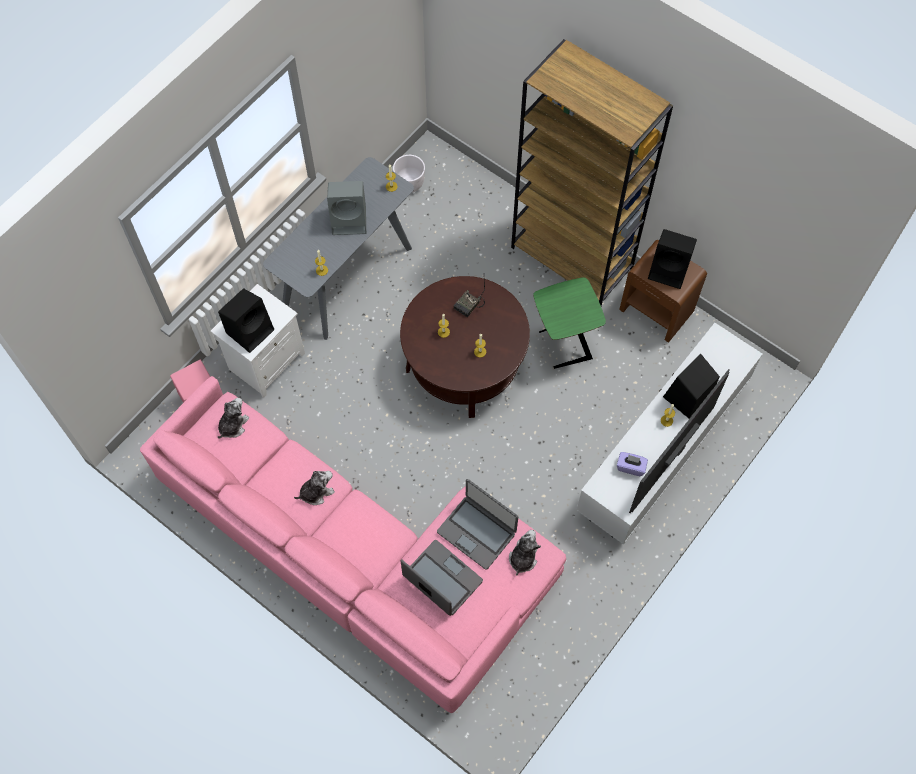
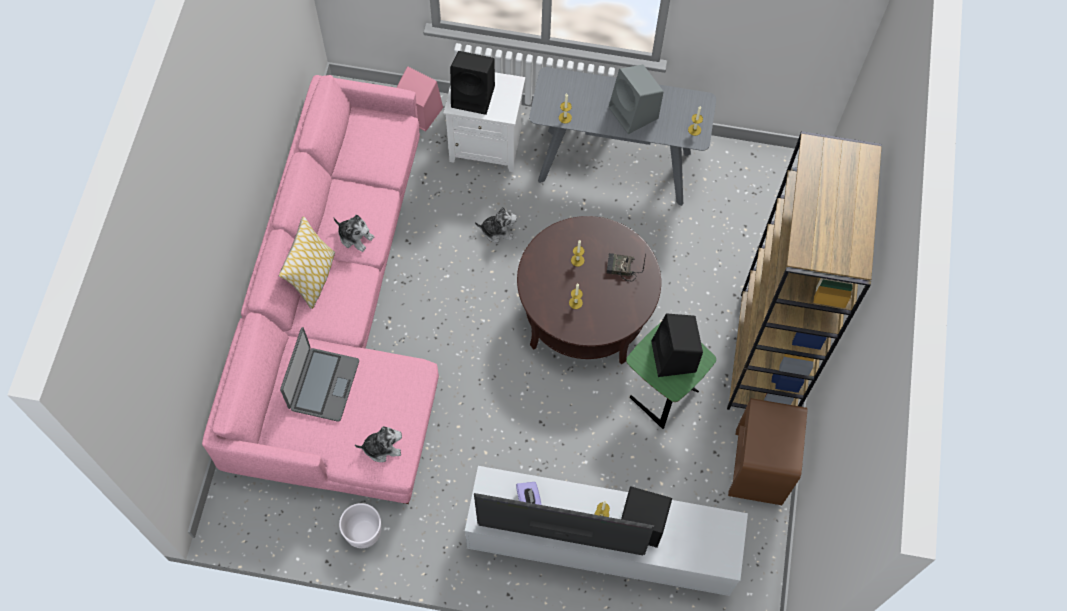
camera: 60 degrees right, 0 degrees up
plush toy [218,398,249,439] -> plush toy moved to [475,207,517,243]
white planter [393,155,425,192] -> white planter moved to [339,503,381,548]
laptop [437,479,518,570] -> none
black speaker [648,229,697,289] -> black speaker moved to [651,313,703,377]
none -> pillow [279,217,335,309]

